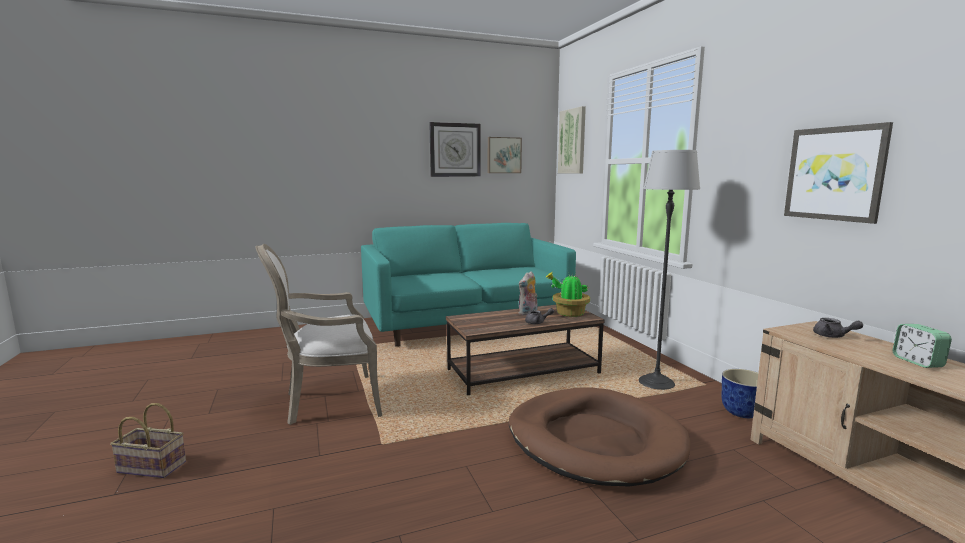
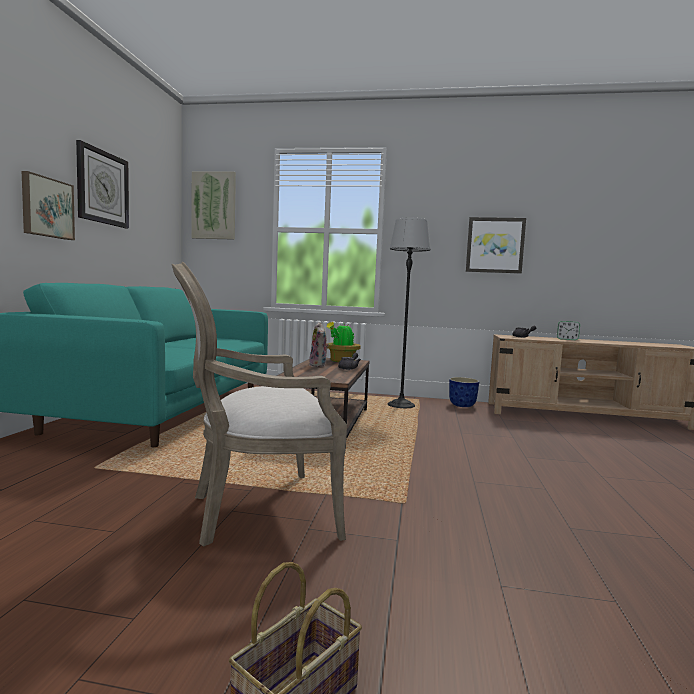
camera: 60 degrees left, 5 degrees down
armchair [256,244,382,425] -> armchair turned 60 degrees clockwise [172,262,347,547]
picture [488,137,522,173] -> picture moved to [22,171,75,240]
brown dog bed [509,387,691,487] -> none

